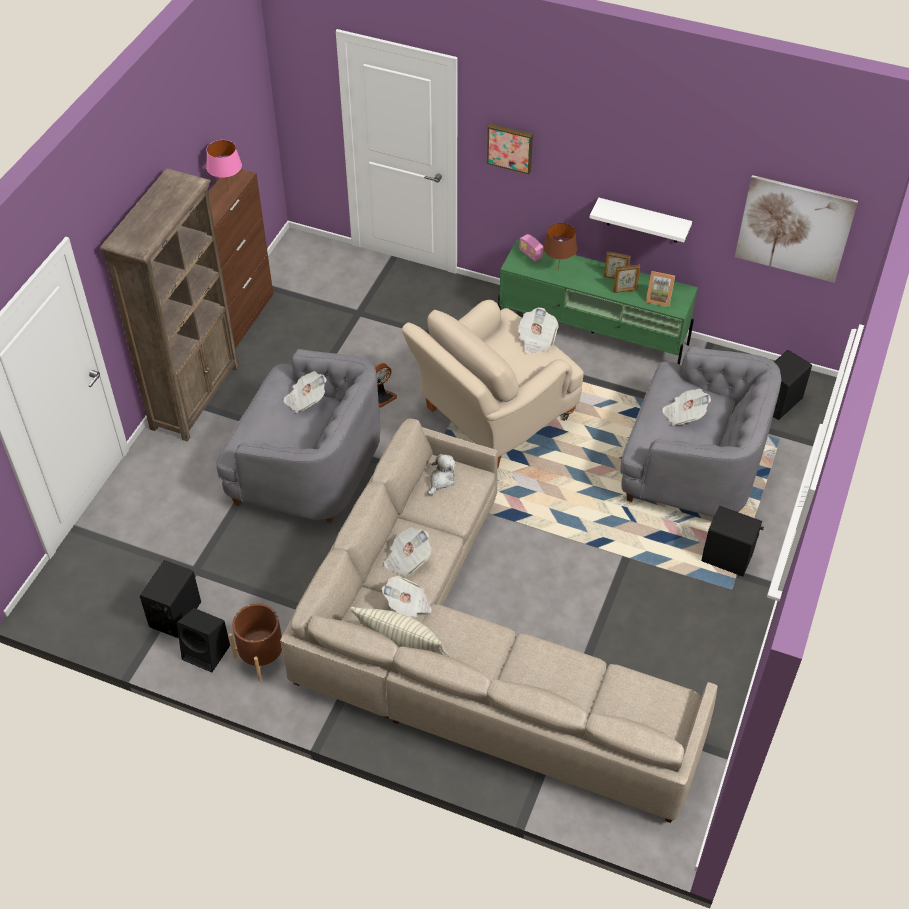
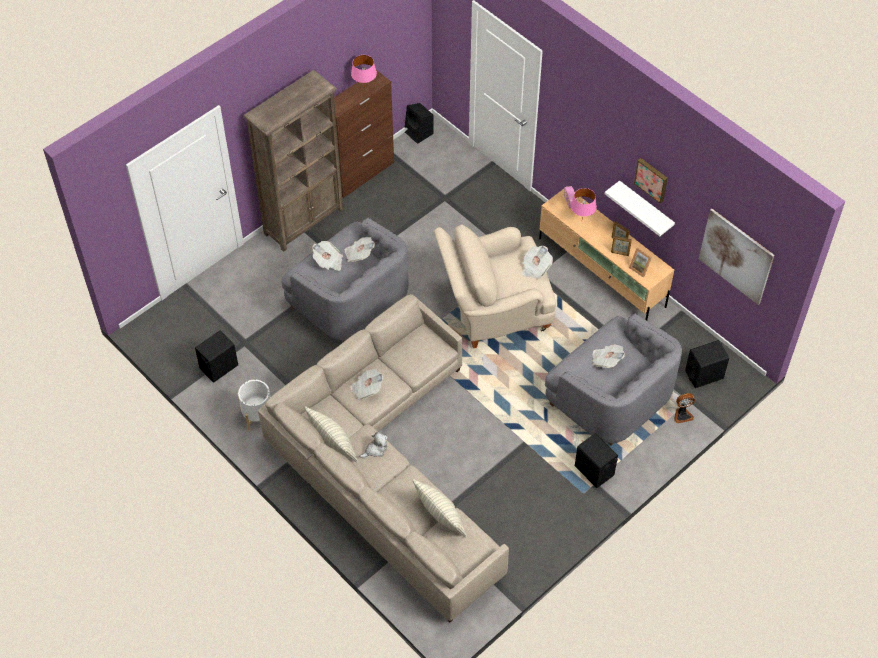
camera: 25 degrees right, 5 degrees up
black speaker [177,608,230,672] -> black speaker moved to [405,103,434,144]
brown planter [229,603,282,682] -> white planter [238,380,270,431]
fan [375,363,397,408] -> fan moved to [674,393,695,424]
newspaper [382,576,432,617] -> newspaper moved to [312,241,343,271]
plush toy [428,454,456,495] -> plush toy moved to [359,432,388,458]
picture [487,124,533,174] -> picture moved to [634,158,668,204]
green tv stand [498,240,698,365] -> beige tv stand [539,189,674,320]
brown table lamp [543,223,577,271] -> pink table lamp [571,188,597,217]
none -> pillow [412,479,467,538]

